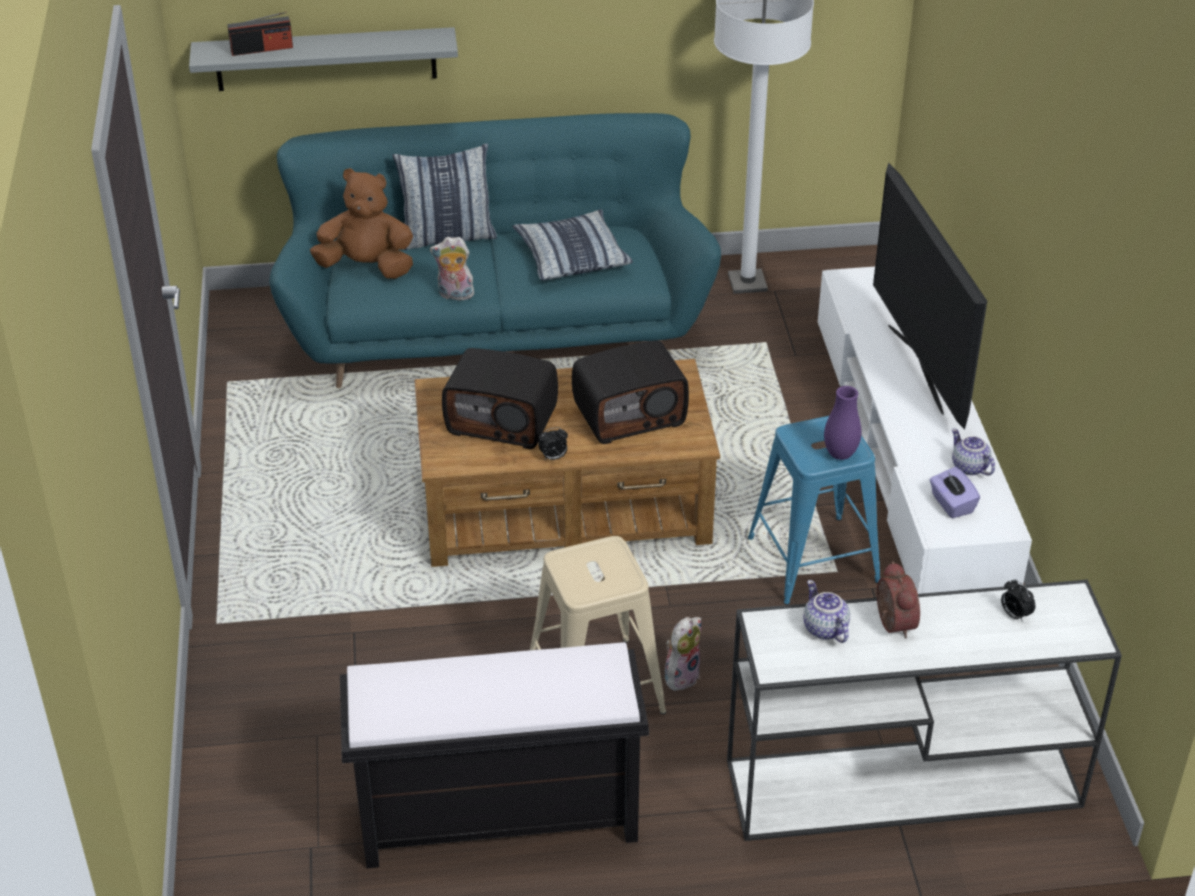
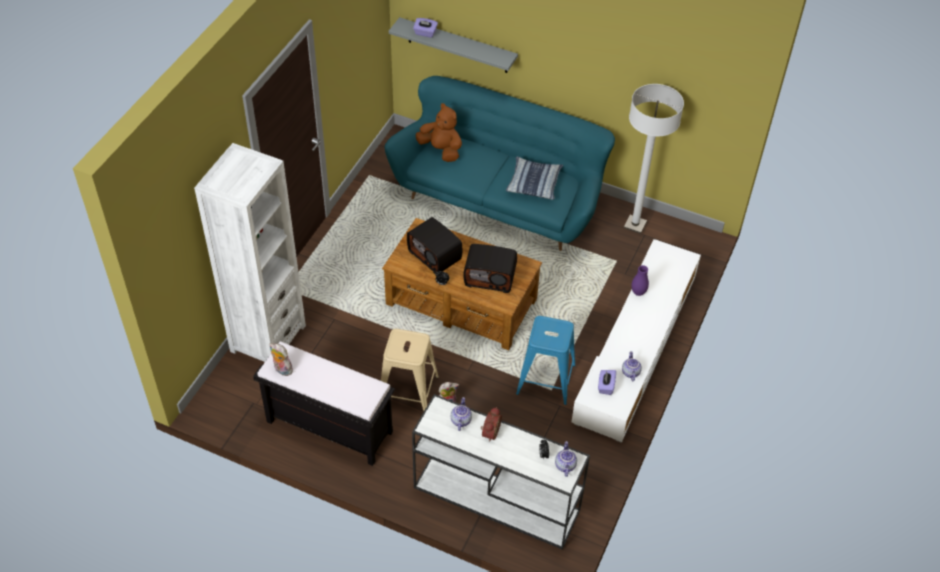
camera: 30 degrees right, 10 degrees up
radio [227,11,293,56] -> purple tissue box [413,18,438,38]
pillow [393,144,497,250] -> none
plush toy [430,237,476,300] -> plush toy moved to [270,343,293,376]
purple vase [824,386,861,460] -> purple vase moved to [631,265,649,296]
television [873,163,987,430] -> none
none -> white bookcase [194,143,306,362]
none -> teapot [555,441,577,477]

